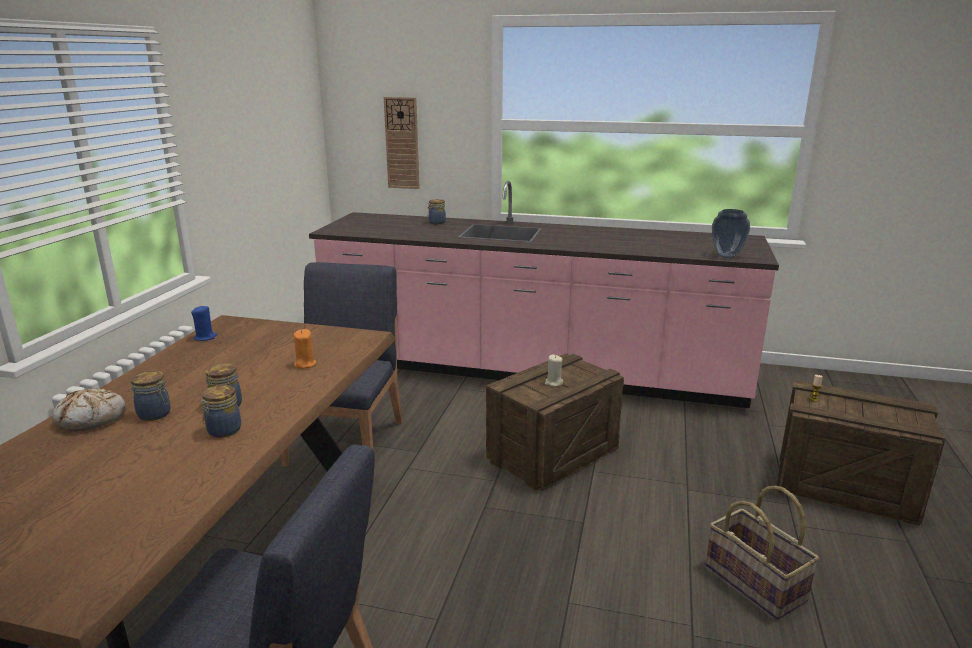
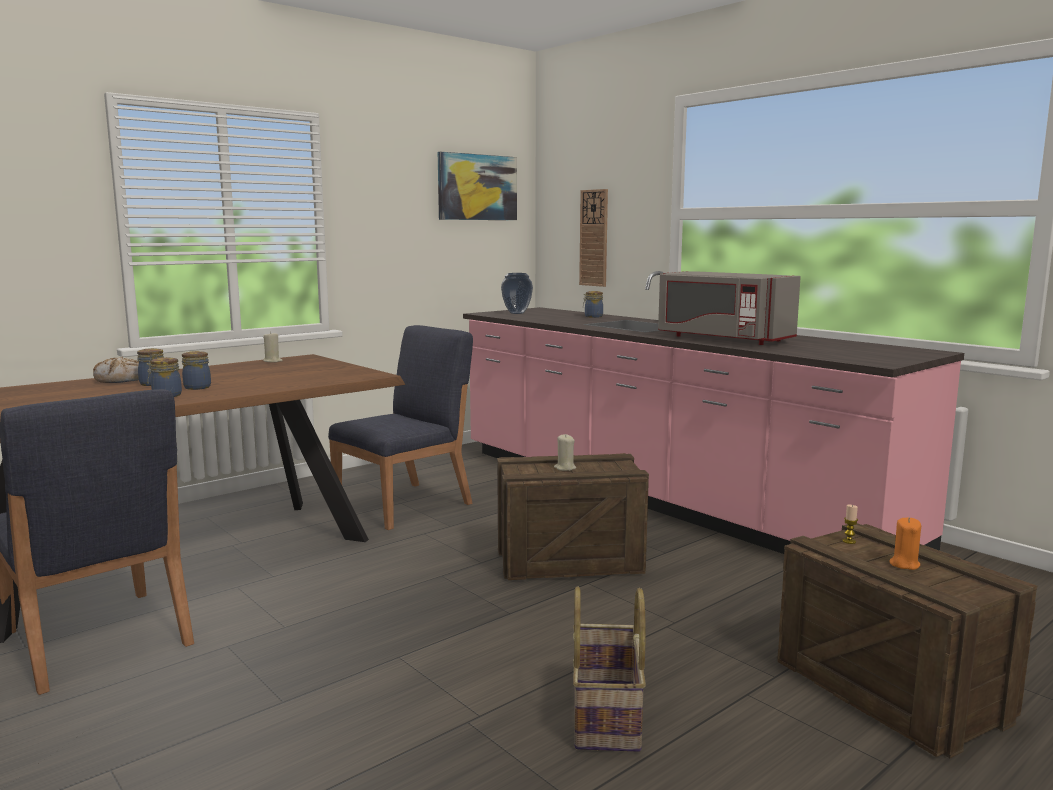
camera: 35 degrees right, 10 degrees down
blue candle [191,306,217,341] -> beige candle [263,331,283,362]
orange candle [293,329,316,369] -> orange candle moved to [889,518,921,570]
vase [712,209,750,258] -> vase moved to [501,273,533,314]
none -> picture [438,152,517,220]
none -> grey microwave [658,271,801,345]

